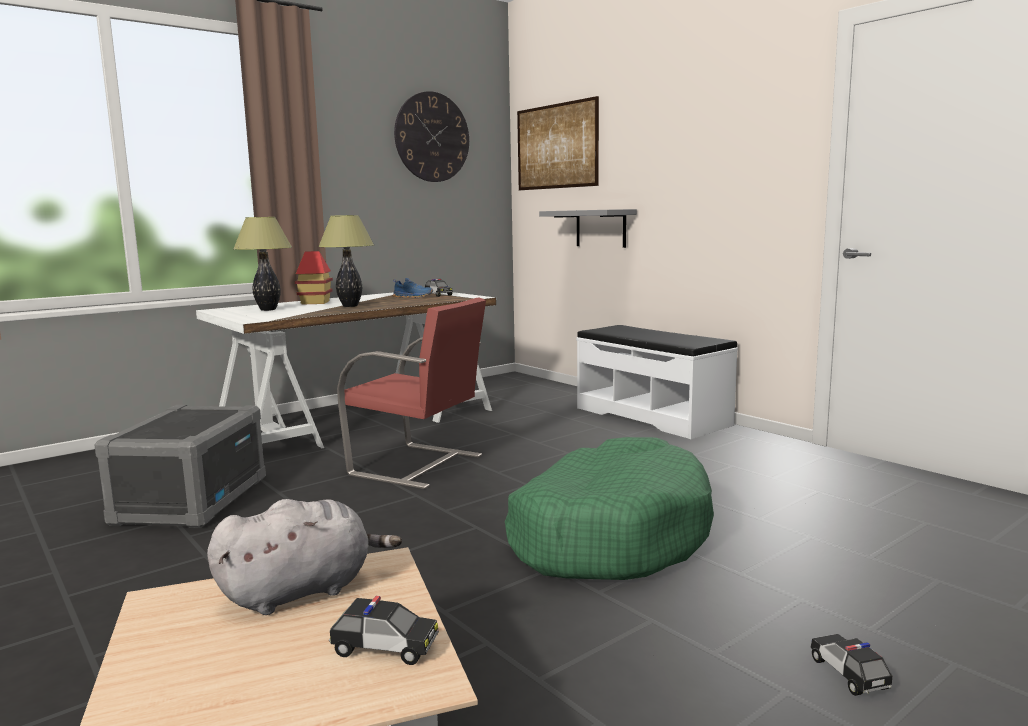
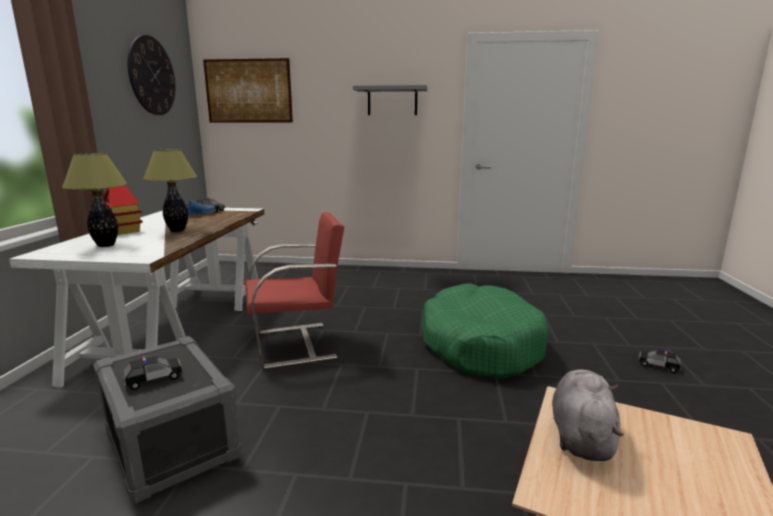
camera: 45 degrees left, 5 degrees up
toy car [329,596,439,665] -> toy car moved to [123,356,182,390]
grey shelf [539,209,637,248] -> grey shelf moved to [353,85,428,115]
white bench [576,325,738,439] -> none

